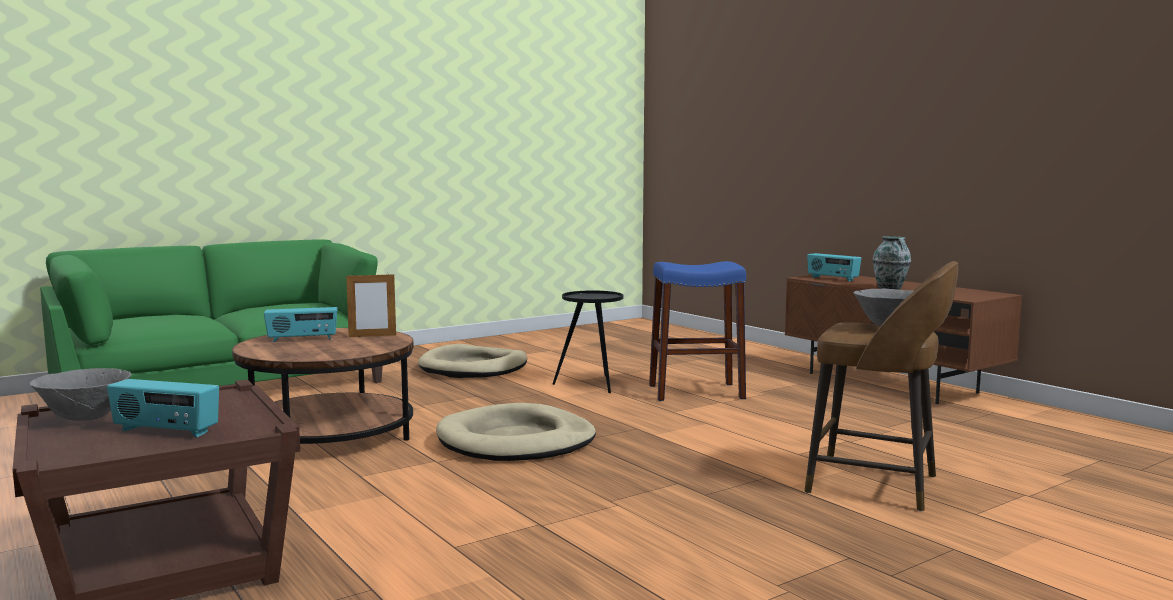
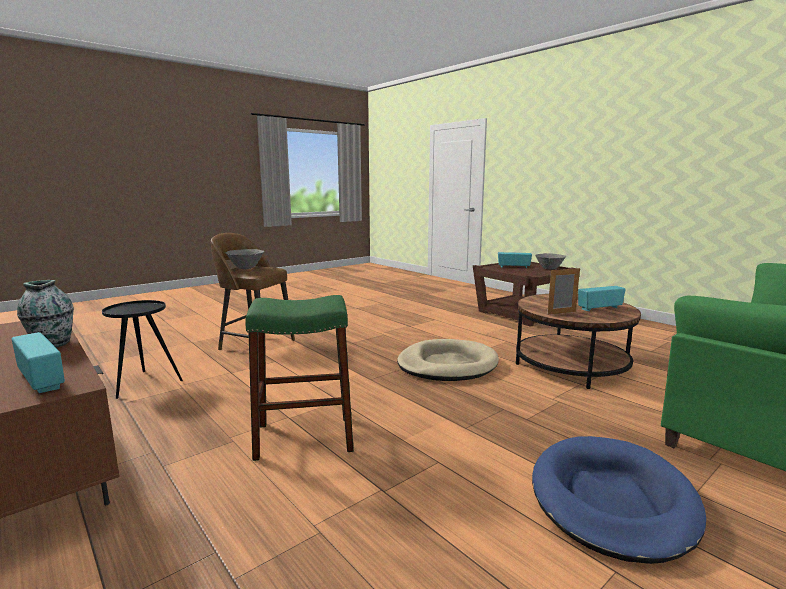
camera: 175 degrees right, 5 degrees up
beige dog bed [418,344,527,378] -> blue dog bed [532,436,706,564]
black side table [553,291,623,393] -> black side table moved to [102,300,183,399]
blue stool [649,261,746,401] -> green stool [245,295,354,461]

